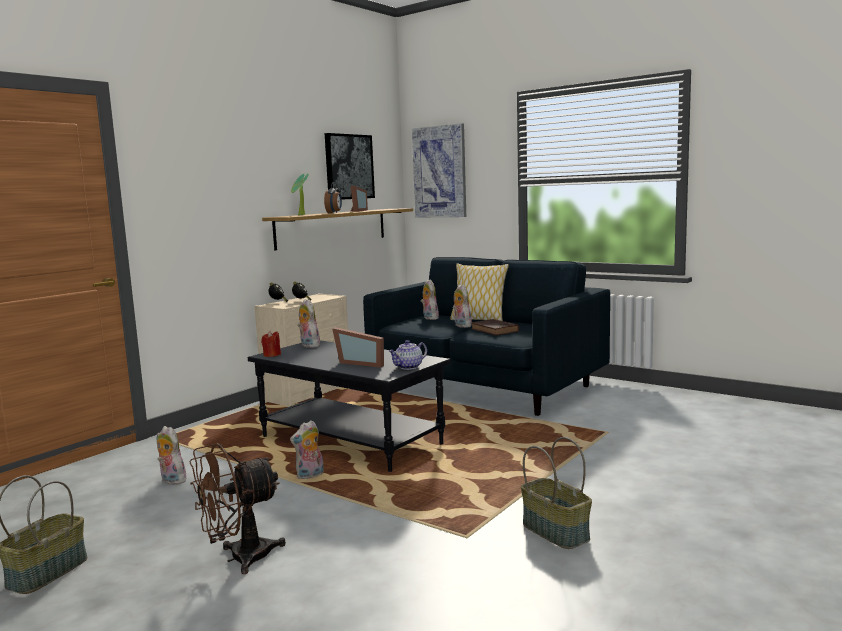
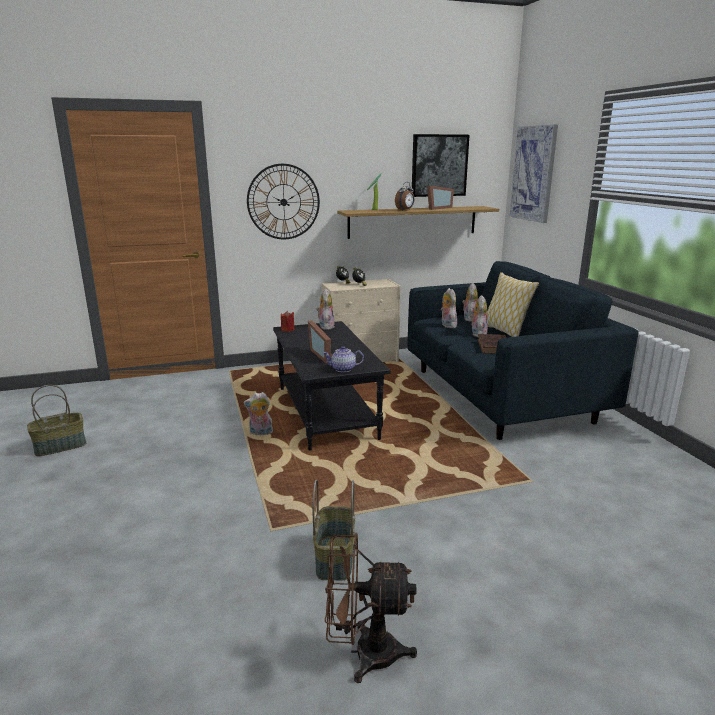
camera: 35 degrees right, 10 degrees up
plush toy [157,426,186,485] -> plush toy moved to [441,288,457,328]
brown fan [190,443,286,574] -> brown fan moved to [325,533,417,683]
none -> wall clock [247,164,320,239]

